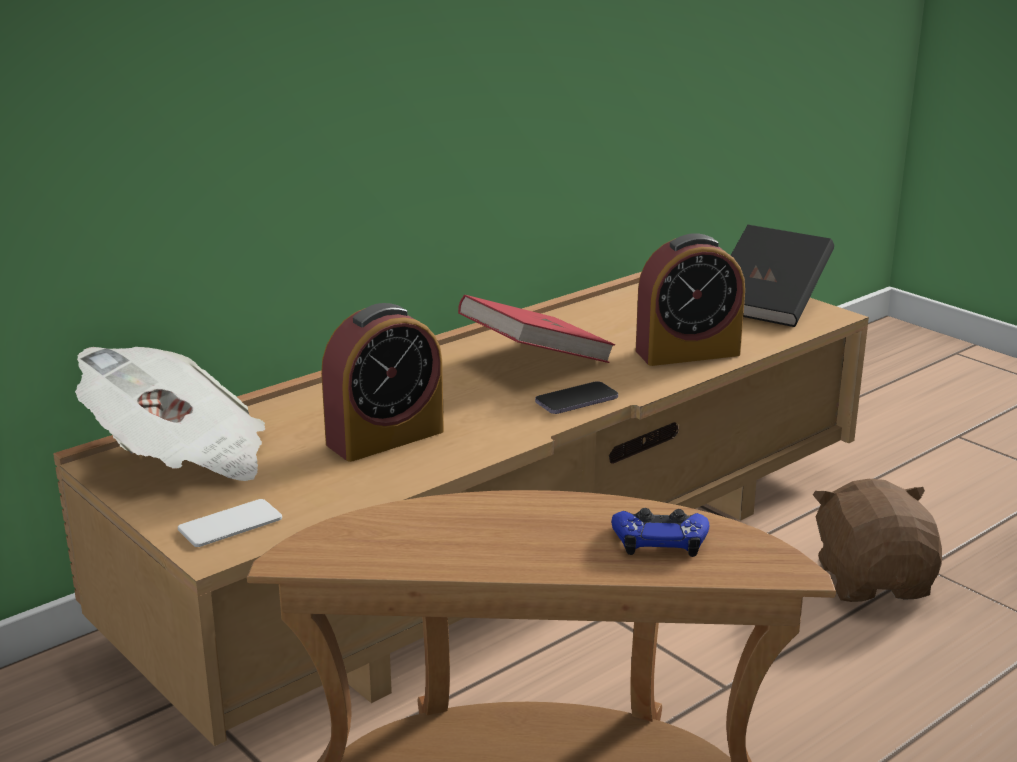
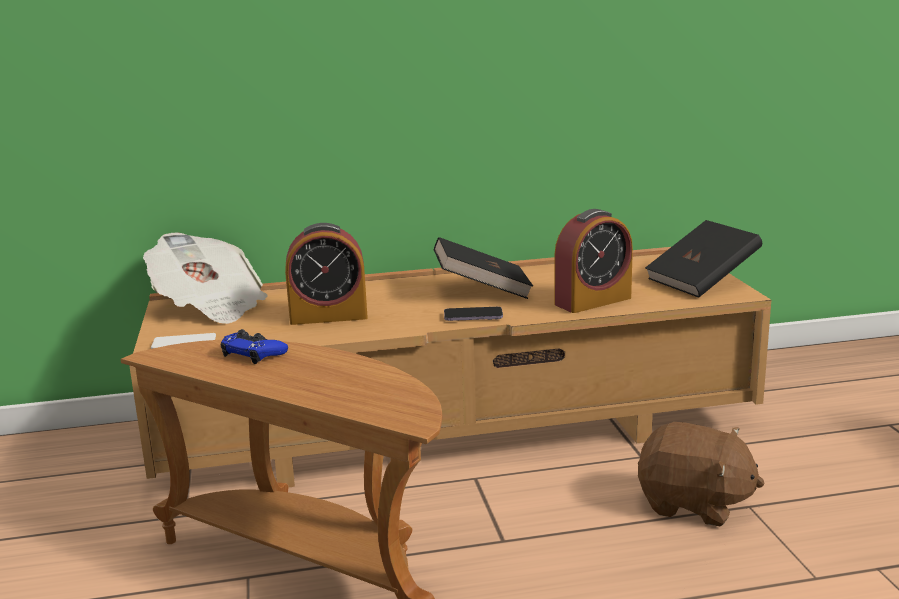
camera: 30 degrees right, 5 degrees down
red book [458,295,615,363] -> black book [434,237,533,299]
blue game controller [612,508,709,557] -> blue game controller moved to [220,329,288,364]
alarm clock [636,233,745,366] -> alarm clock turned 45 degrees counterclockwise [554,209,633,313]
brown plush toy [813,479,942,602] -> brown plush toy turned 90 degrees clockwise [638,422,765,527]

